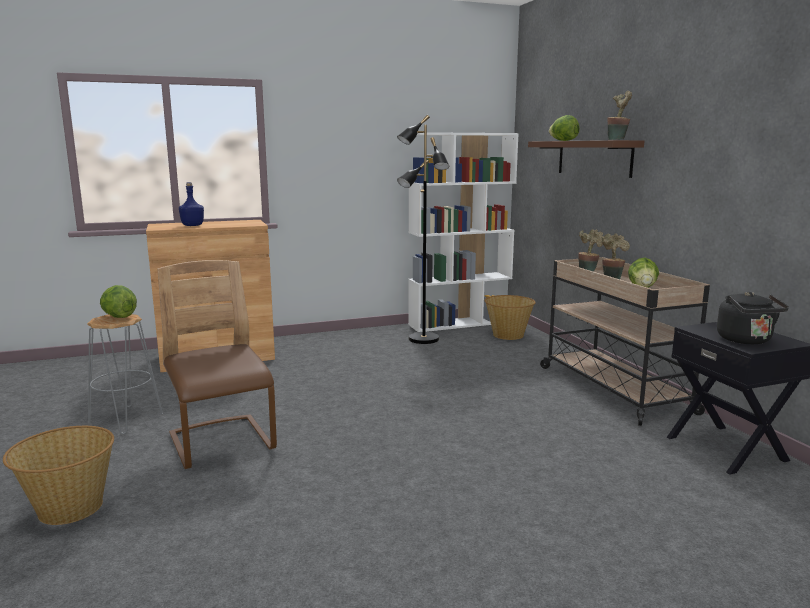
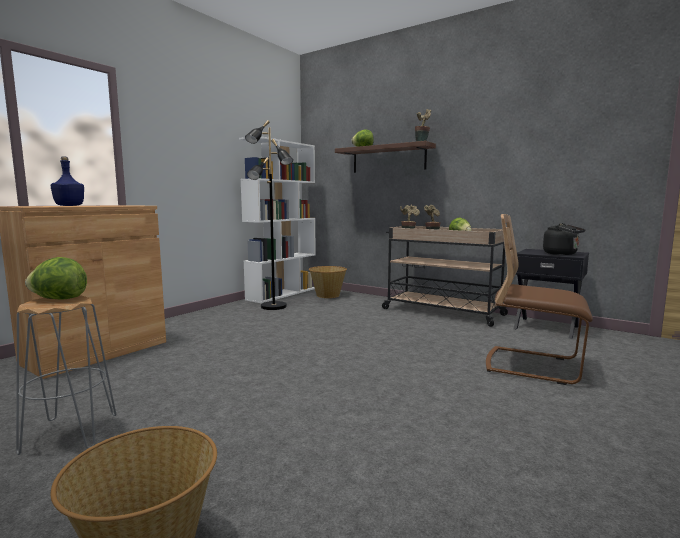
camera: 35 degrees left, 5 degrees down
brown chair [157,260,277,469] -> brown chair moved to [486,214,593,385]

